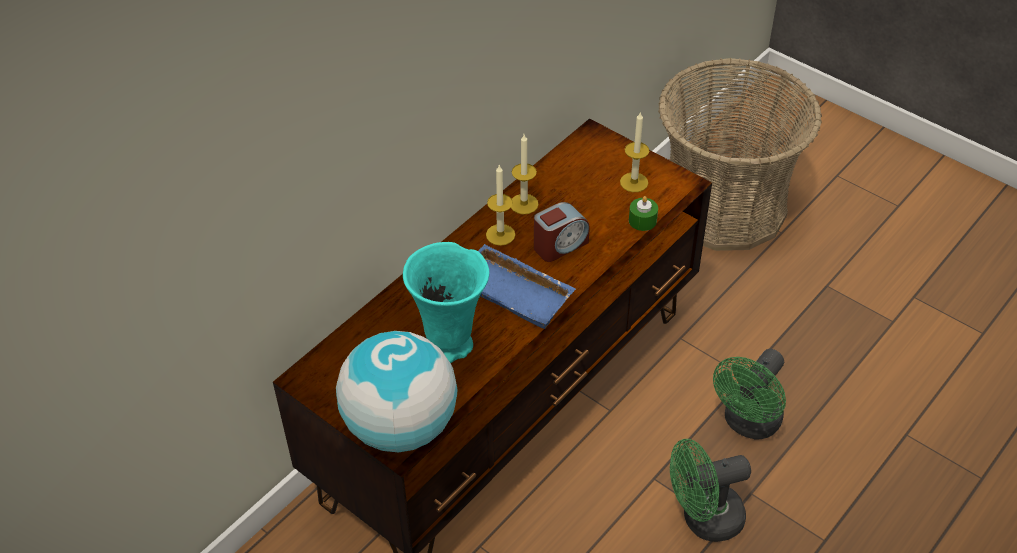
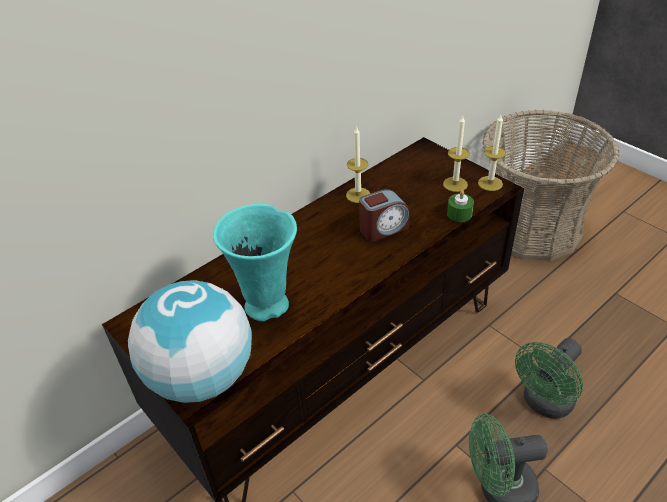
camera: 10 degrees right, 5 degrees down
blue tray [478,244,576,329] -> none
candle [486,165,515,246] -> candle moved to [478,115,506,191]

